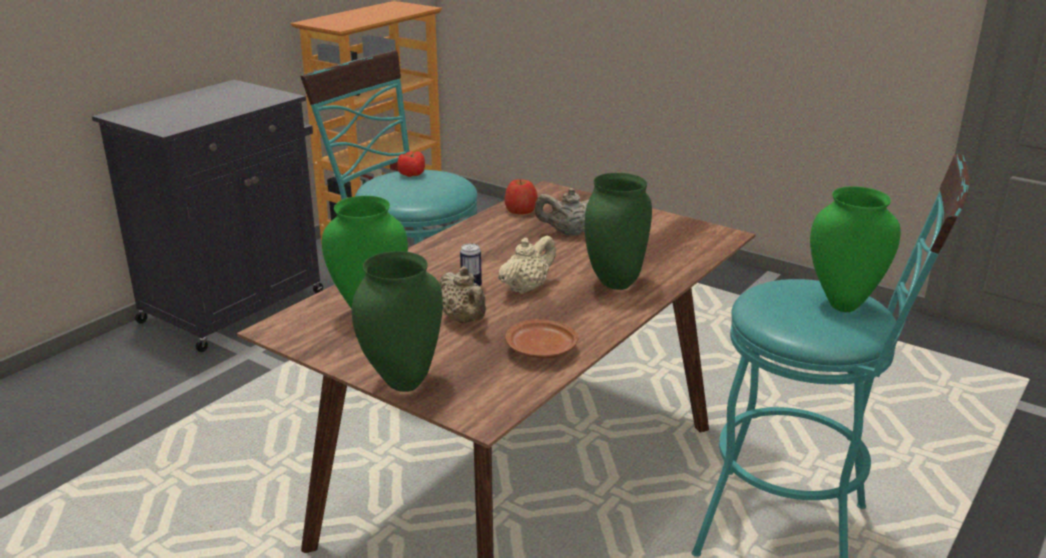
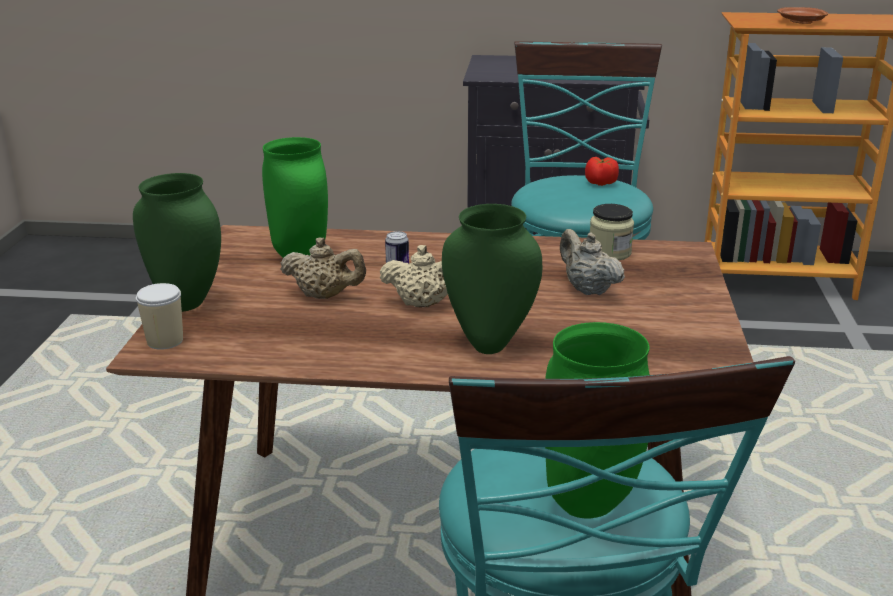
camera: 60 degrees right, 0 degrees up
beige teapot [439,266,486,323] -> beige teapot turned 105 degrees counterclockwise [280,237,366,299]
apple [505,179,538,214] -> jar [590,204,634,261]
brown plate [505,319,578,358] -> brown plate moved to [777,7,828,24]
none -> cup [136,283,183,350]

